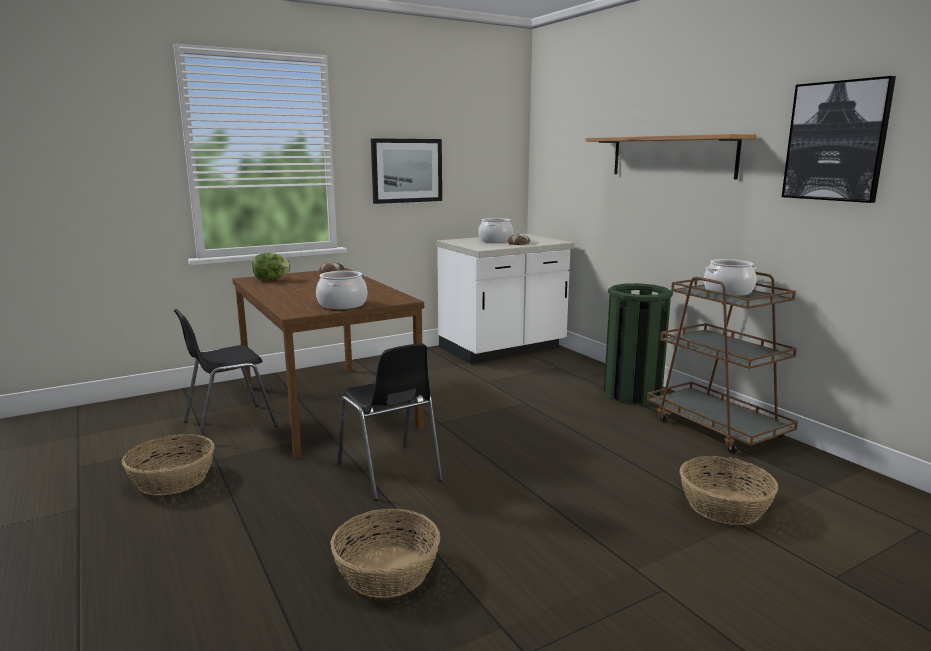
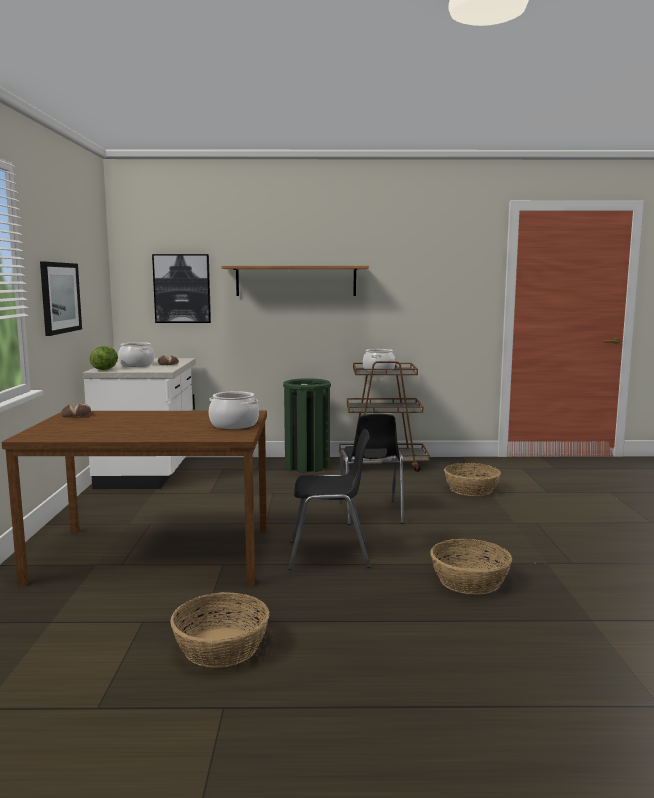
camera: 60 degrees left, 5 degrees down
black chair [174,309,278,442] -> black chair moved to [339,414,404,525]
lettuce [252,253,291,280] -> lettuce moved to [90,346,118,370]
picture [782,76,896,203] -> picture moved to [152,254,211,323]

